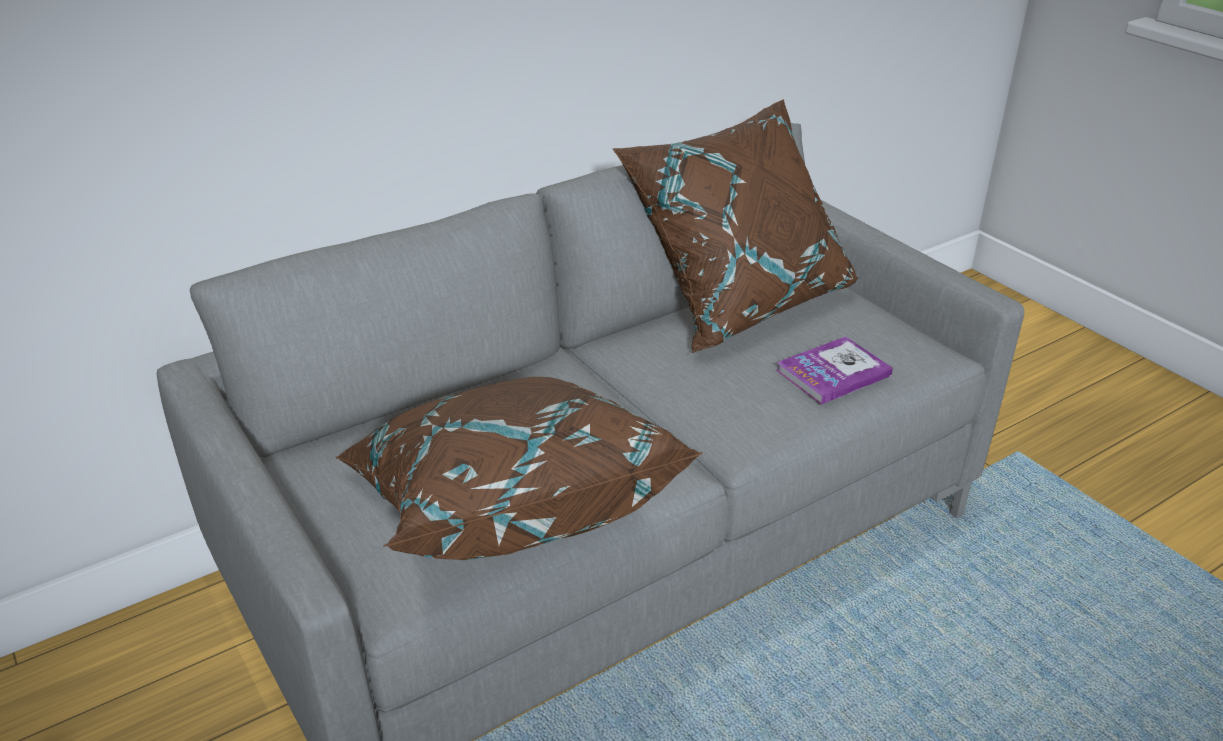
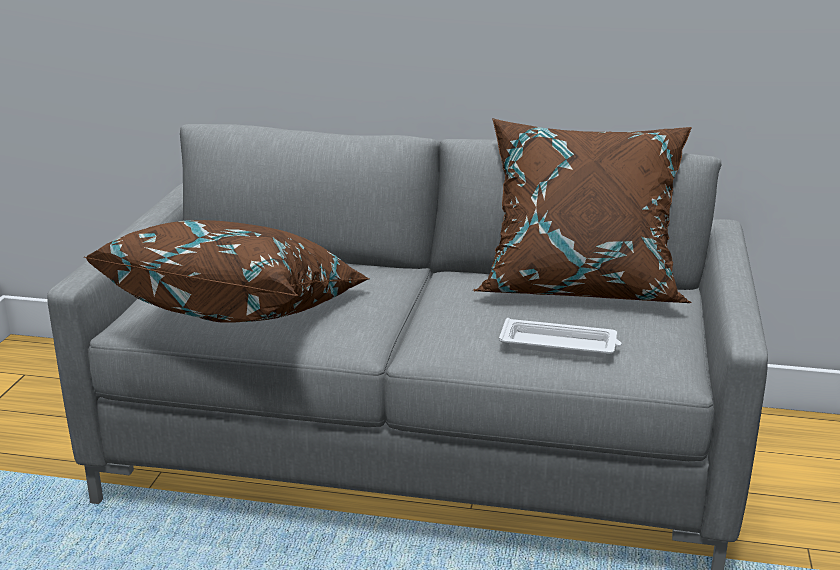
camera: 45 degrees right, 10 degrees down
book [776,336,893,404] -> white tray [499,318,622,358]

